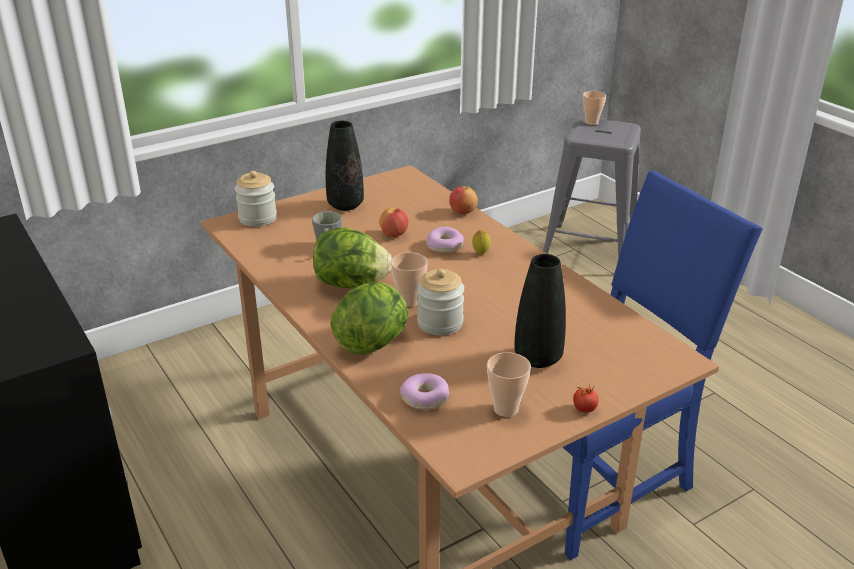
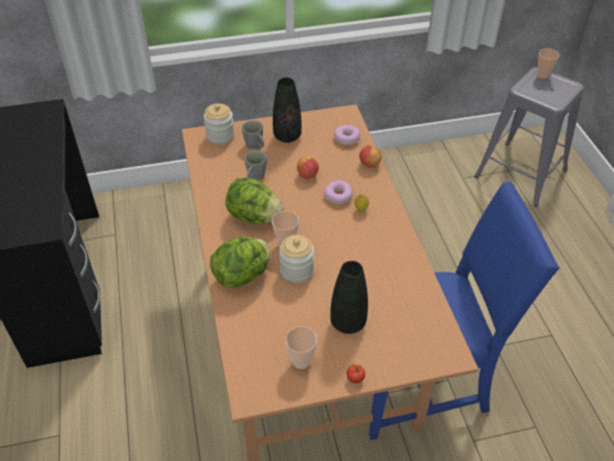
camera: 20 degrees right, 15 degrees up
donut [400,373,449,410] -> donut moved to [334,125,361,145]
none -> grey mug [242,120,264,149]

